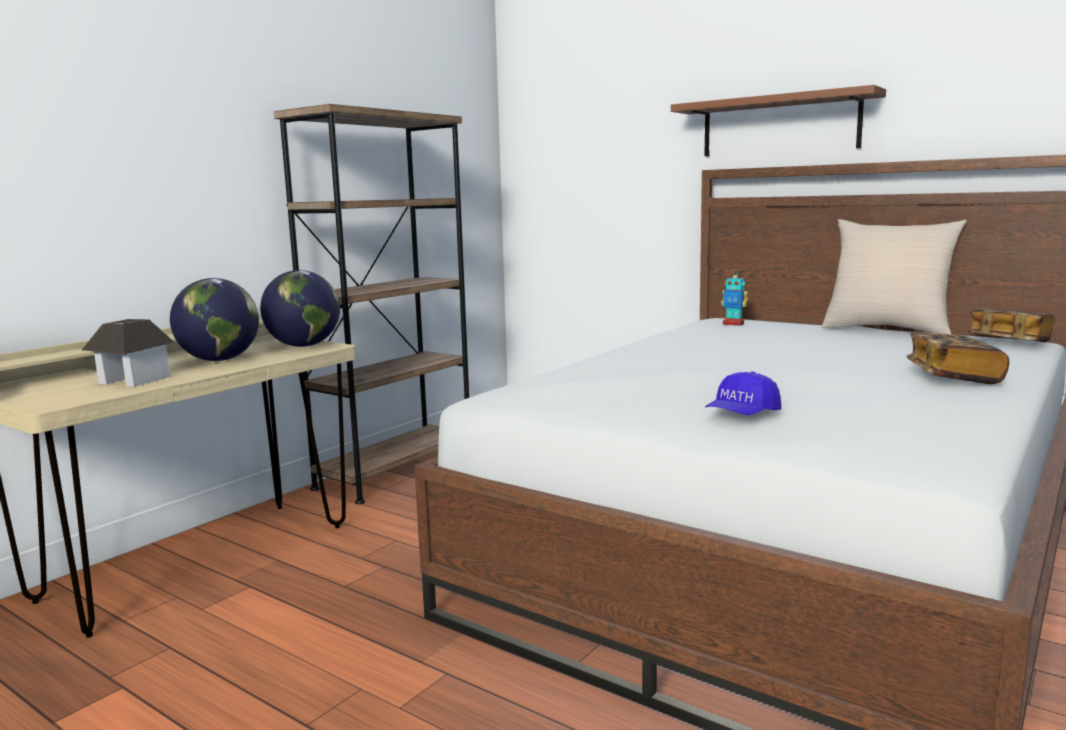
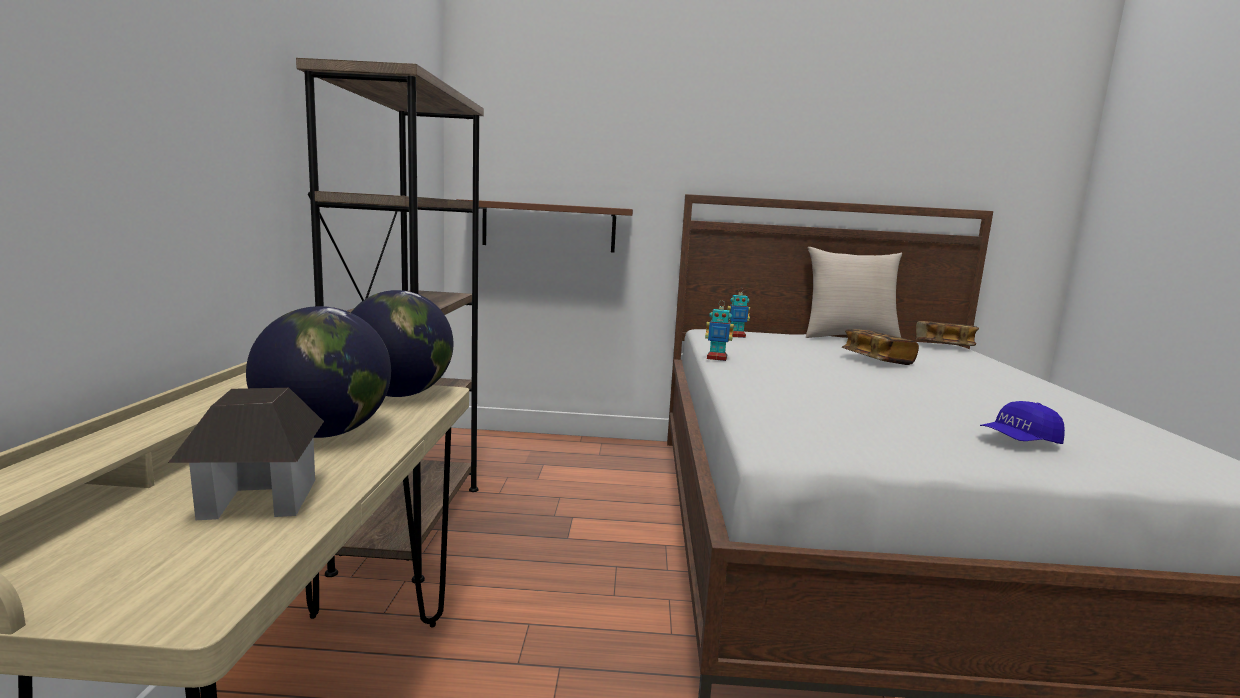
camera: 35 degrees left, 0 degrees up
brown shelf [671,85,886,156] -> brown shelf moved to [457,199,633,252]
blue cap [705,371,781,415] -> blue cap turned 60 degrees clockwise [980,401,1065,444]
book [906,332,1009,384] -> book moved to [842,329,919,365]
none -> toy robot [705,302,734,361]

